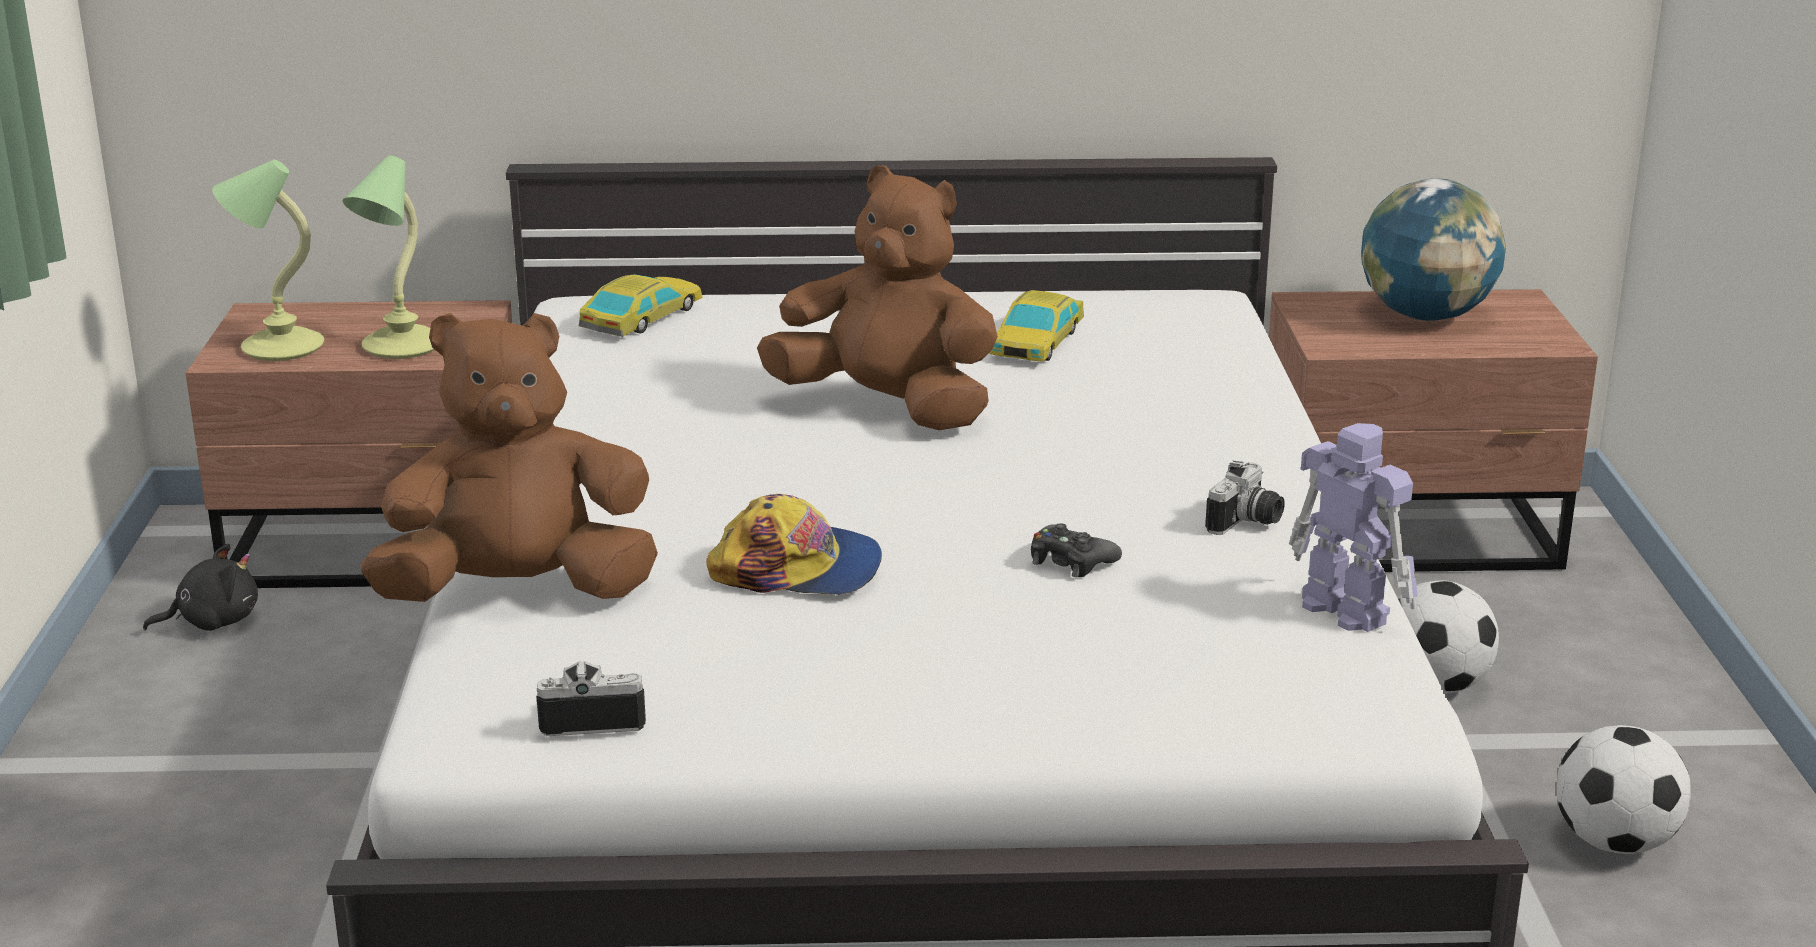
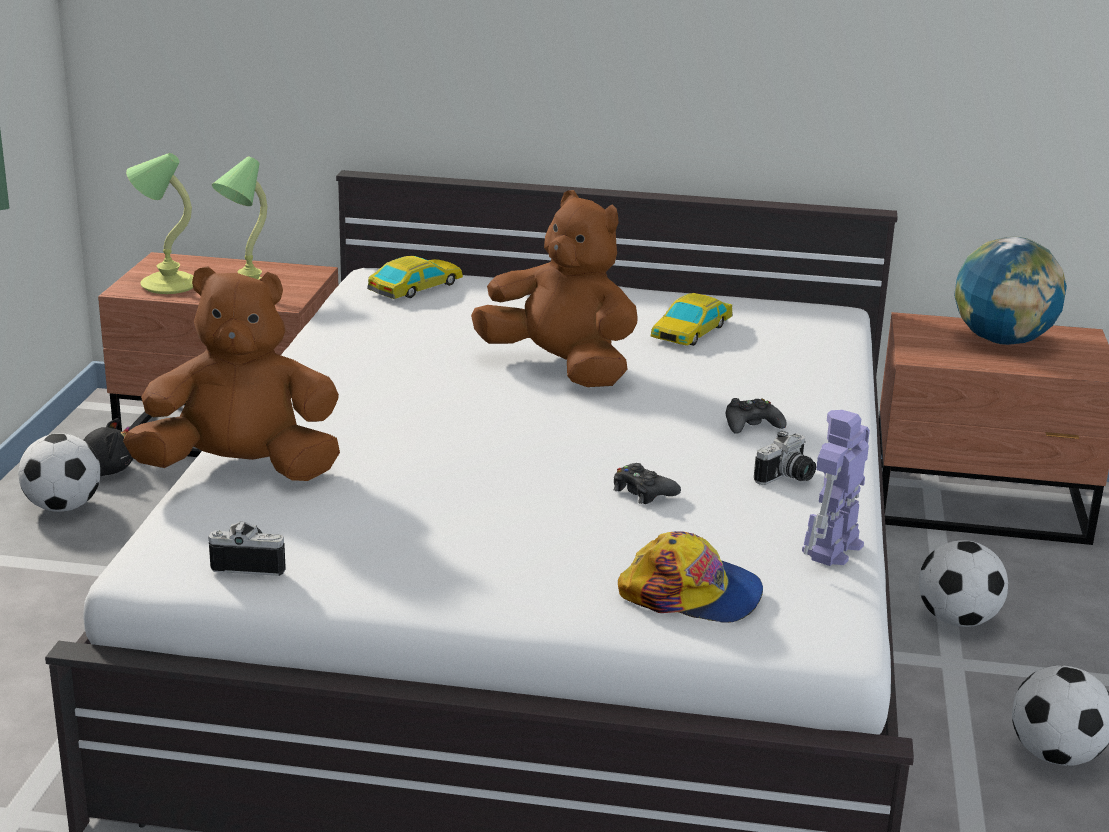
camera: 10 degrees right, 0 degrees up
cap [706,494,882,594] -> cap moved to [618,531,763,623]
toy robot [1289,423,1417,632] -> toy robot turned 120 degrees counterclockwise [802,410,870,566]
none -> football [19,433,100,512]
none -> black game controller [726,398,786,434]

